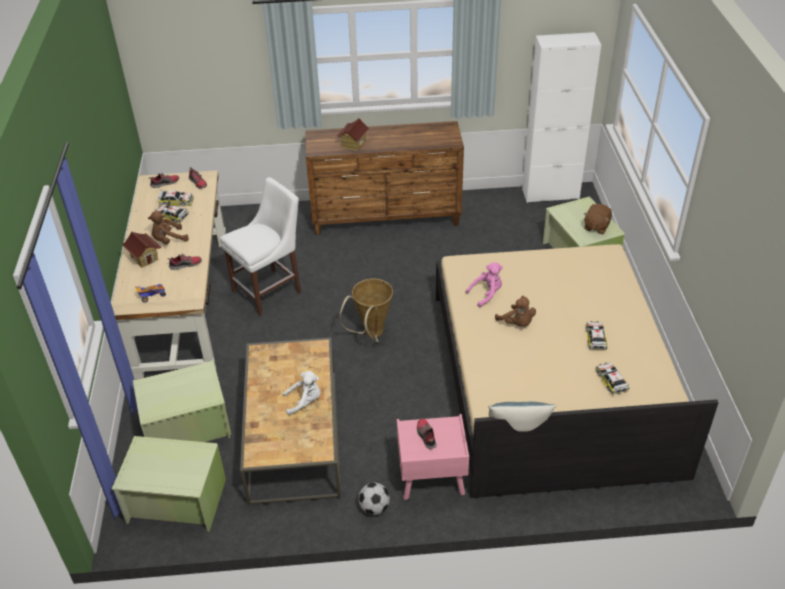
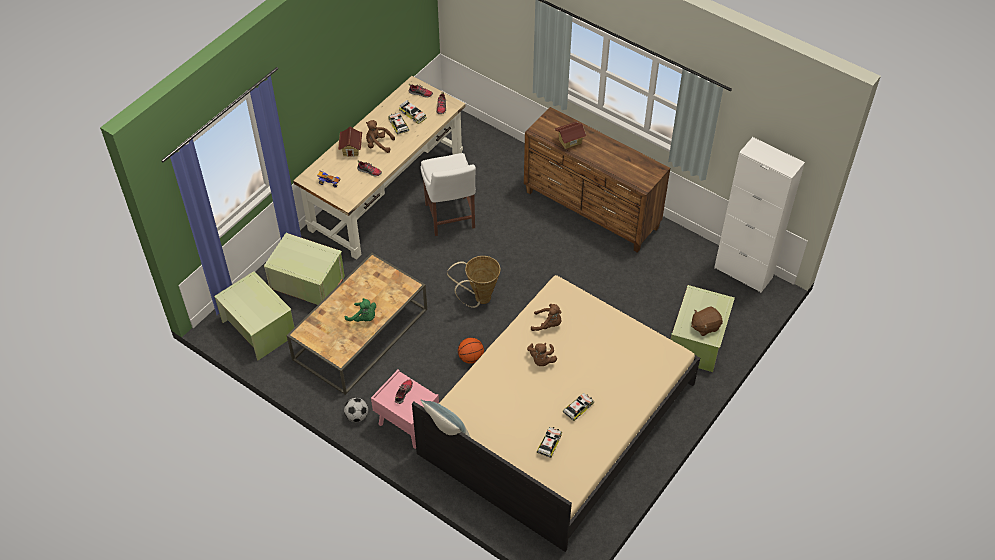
camera: 40 degrees right, 10 degrees up
white chair [220,177,301,316] -> white chair turned 75 degrees clockwise [420,153,476,236]
white plush toy [283,371,320,415] -> green plush toy [345,298,376,322]
pink plush toy [466,262,503,307] -> brown plush toy [531,304,561,331]
none -> basketball [458,338,484,364]

